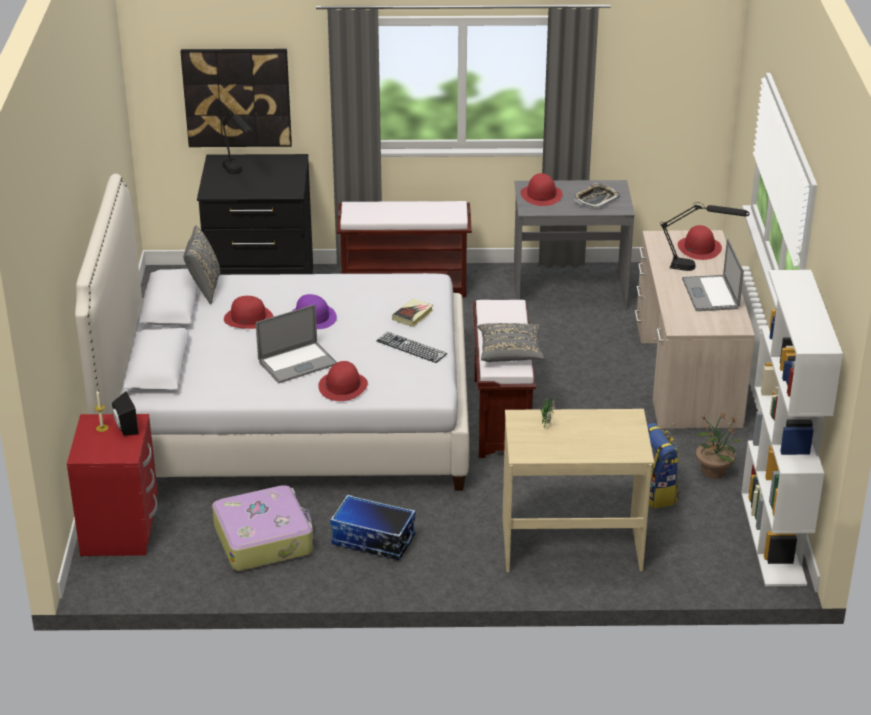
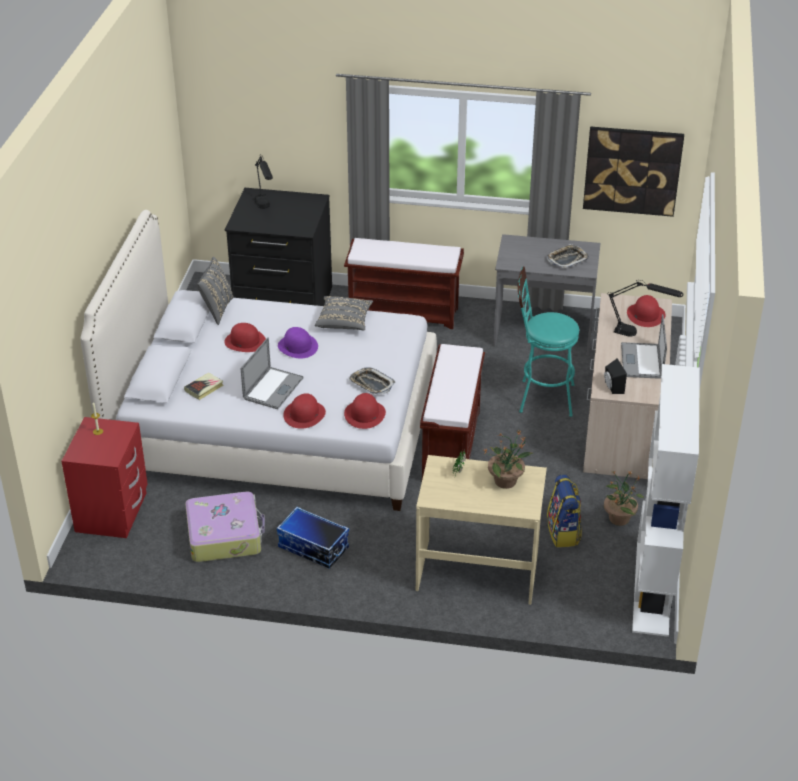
camera: 10 degrees right, 5 degrees up
black speaker [112,391,138,436] -> black speaker moved to [604,358,627,394]
picture [181,49,292,147] -> picture moved to [583,126,684,217]
laptop [256,304,337,383] -> laptop turned 45 degrees counterclockwise [241,337,304,409]
keyboard [376,332,447,363] -> tray [349,367,395,395]
book [392,299,433,327] -> book moved to [184,373,224,400]
grey pillow [478,323,545,362] -> grey pillow moved to [315,296,373,330]
red hat [521,173,563,206] -> red hat moved to [344,393,386,429]
none -> potted plant [483,430,533,489]
none -> turquoise stool [518,266,579,417]

